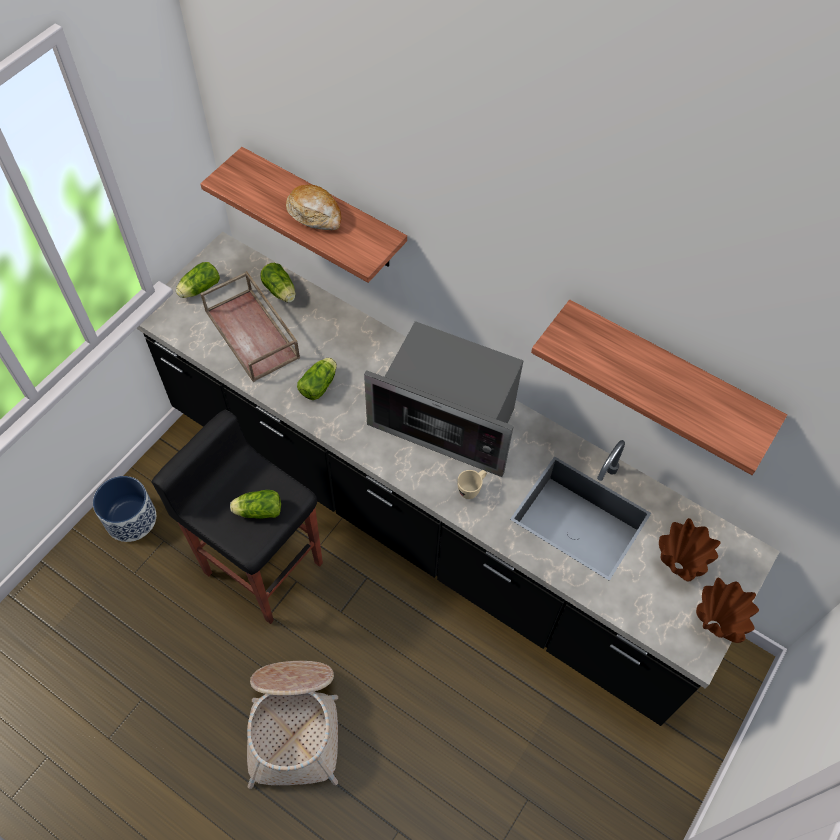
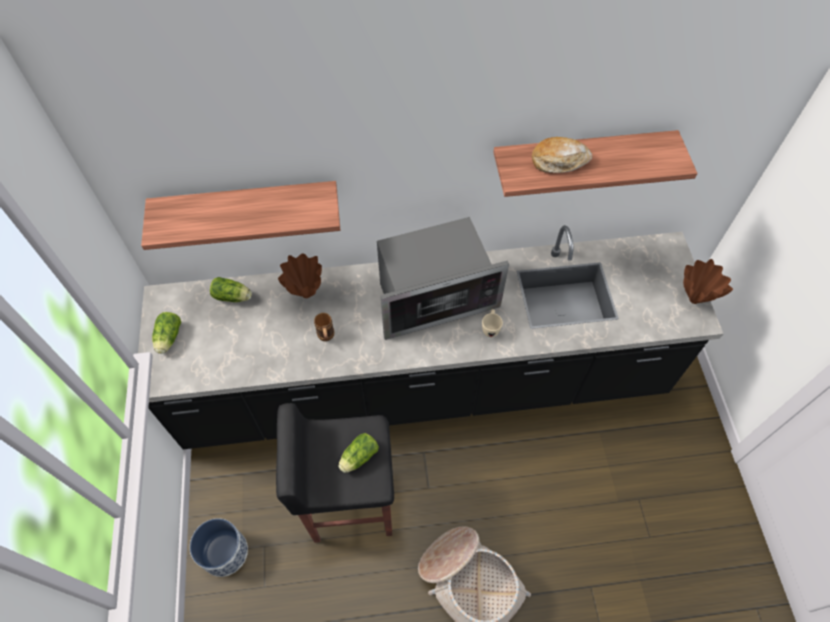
camera: 40 degrees left, 0 degrees up
brown tray [200,271,300,382] -> none
bread [286,184,342,230] -> bread moved to [532,137,592,173]
lettuce [297,358,337,400] -> brown mug [314,313,334,341]
brown vase [659,518,721,581] -> brown vase moved to [278,253,322,298]

